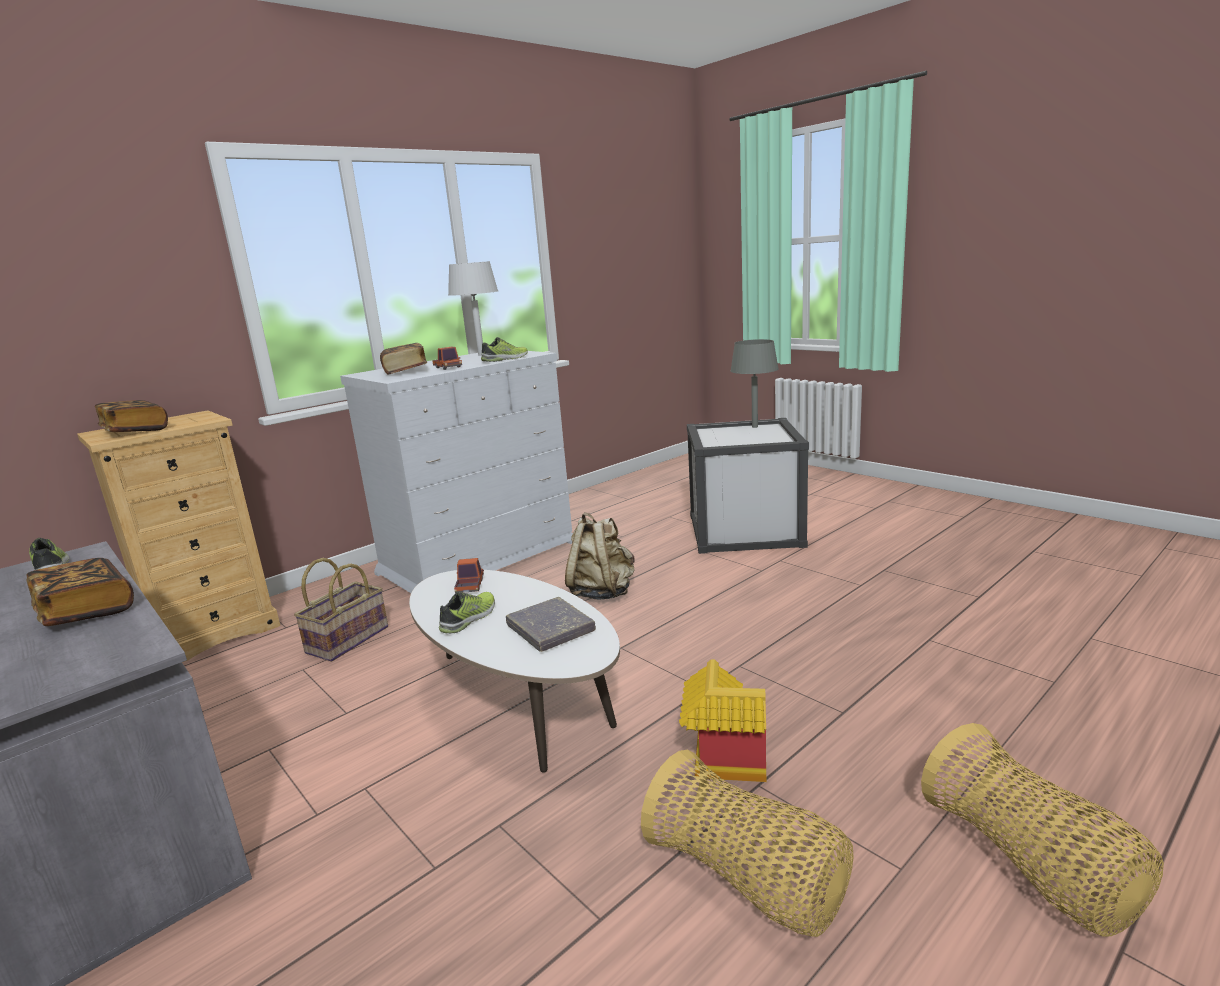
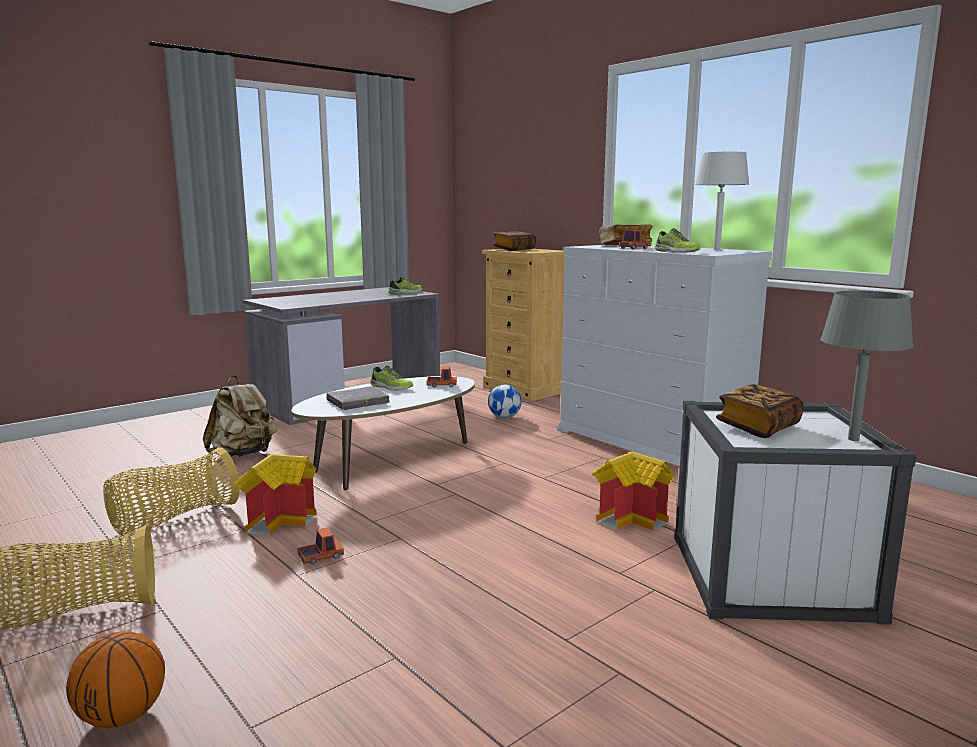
camera: 90 degrees right, 5 degrees down
book [26,558,134,626] -> book moved to [716,384,803,438]
basket [294,558,388,662] -> football [488,384,522,418]
beige backpack [565,512,635,600] -> beige backpack moved to [203,375,277,457]
none -> basketball [66,631,165,728]
none -> toy truck [297,527,344,564]
none -> toy house [592,451,675,531]

